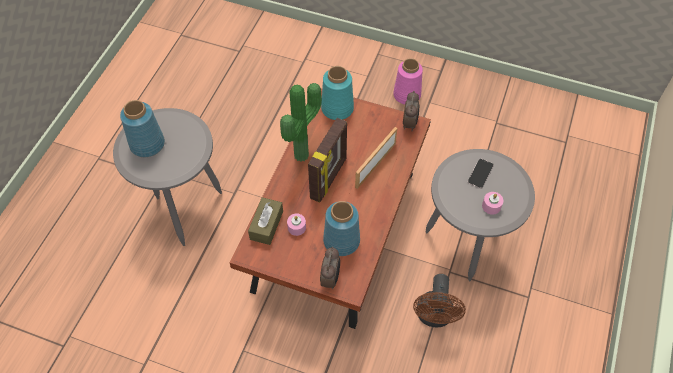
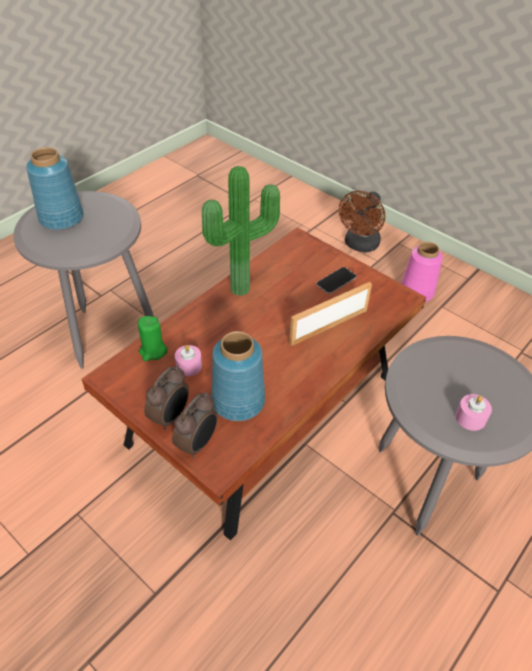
camera: 20 degrees right, 10 degrees down
brown tissue box [248,197,283,245] -> green candle [138,316,167,361]
picture frame [308,118,347,203] -> none
turquoise vase [321,66,354,120] -> none
alarm clock [403,91,419,131] -> alarm clock moved to [144,365,189,431]
brown fan [413,274,466,328] -> brown fan moved to [339,191,386,252]
phone [468,159,494,189] -> phone moved to [316,267,357,294]

